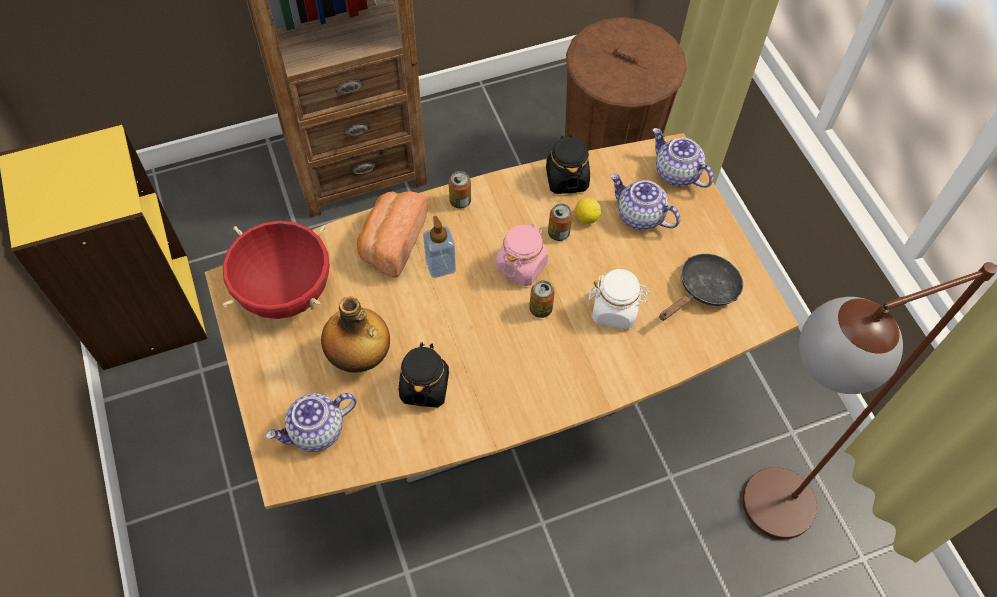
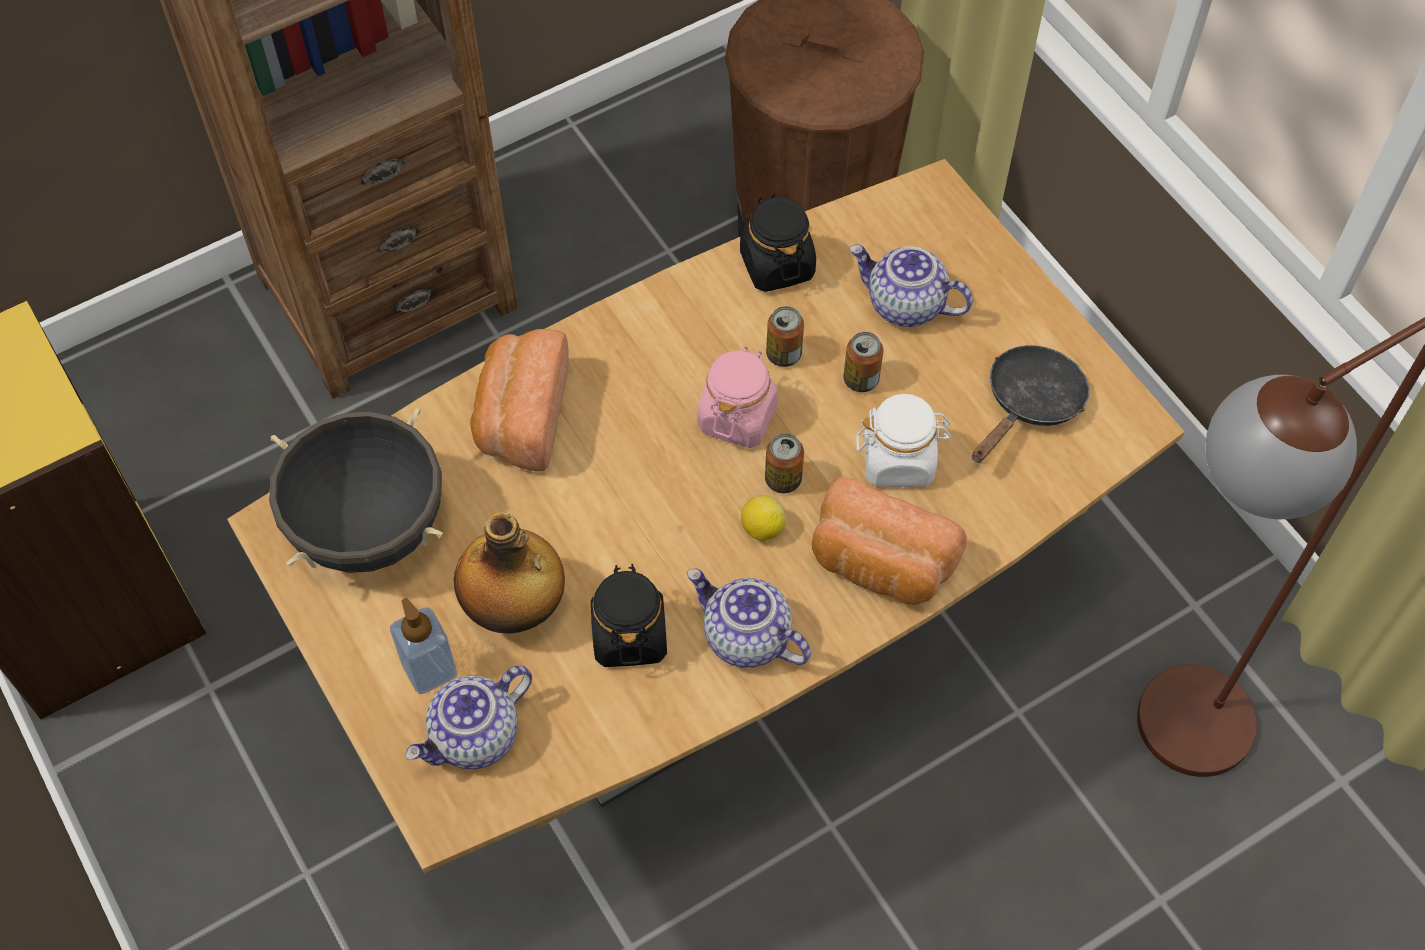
camera: 10 degrees left, 0 degrees up
red cooking pot [223,221,330,319] -> black cooking pot [269,408,443,573]
soap dispenser [423,216,456,278] -> soap dispenser moved to [390,598,457,694]
can [449,171,471,209] -> can moved to [843,332,883,392]
lemon [575,197,601,224] -> lemon moved to [741,495,786,541]
teapot [653,128,714,188] -> teapot moved to [687,569,811,668]
none -> bread [812,477,967,605]

